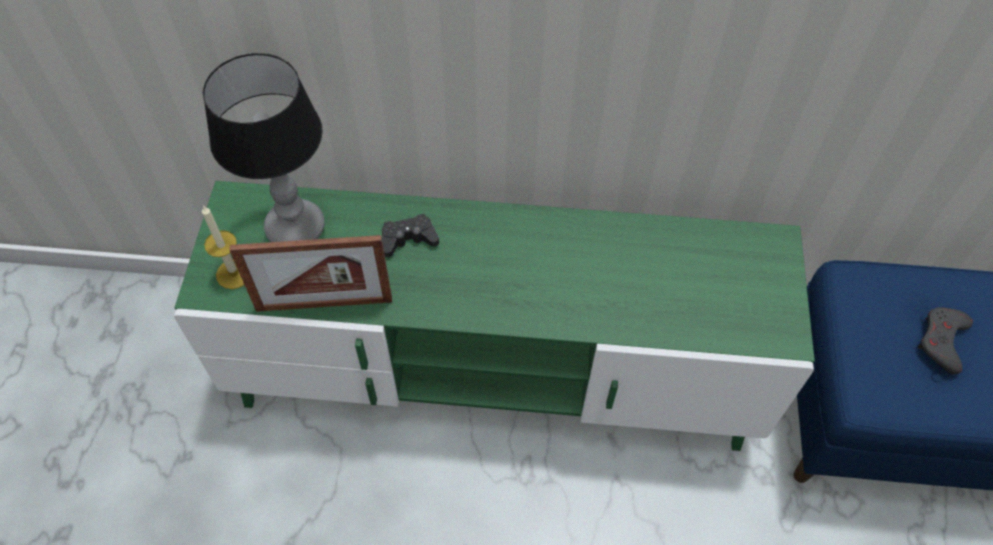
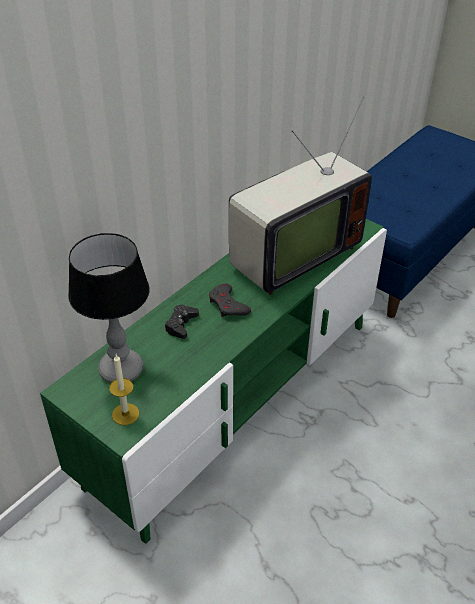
camera: 55 degrees left, 15 degrees down
picture frame [229,235,392,312] -> none
grey game controller [918,307,973,374] -> grey game controller moved to [209,284,251,317]
none -> television [229,97,372,295]

